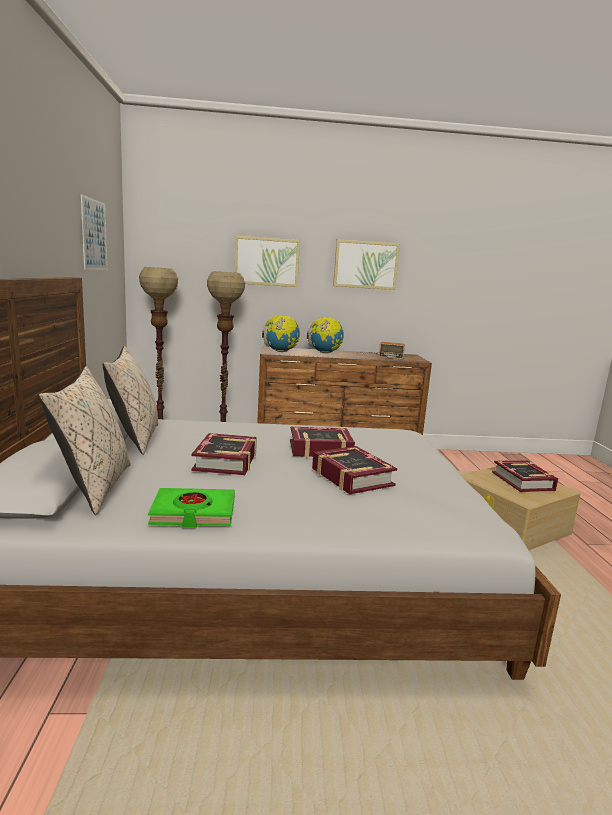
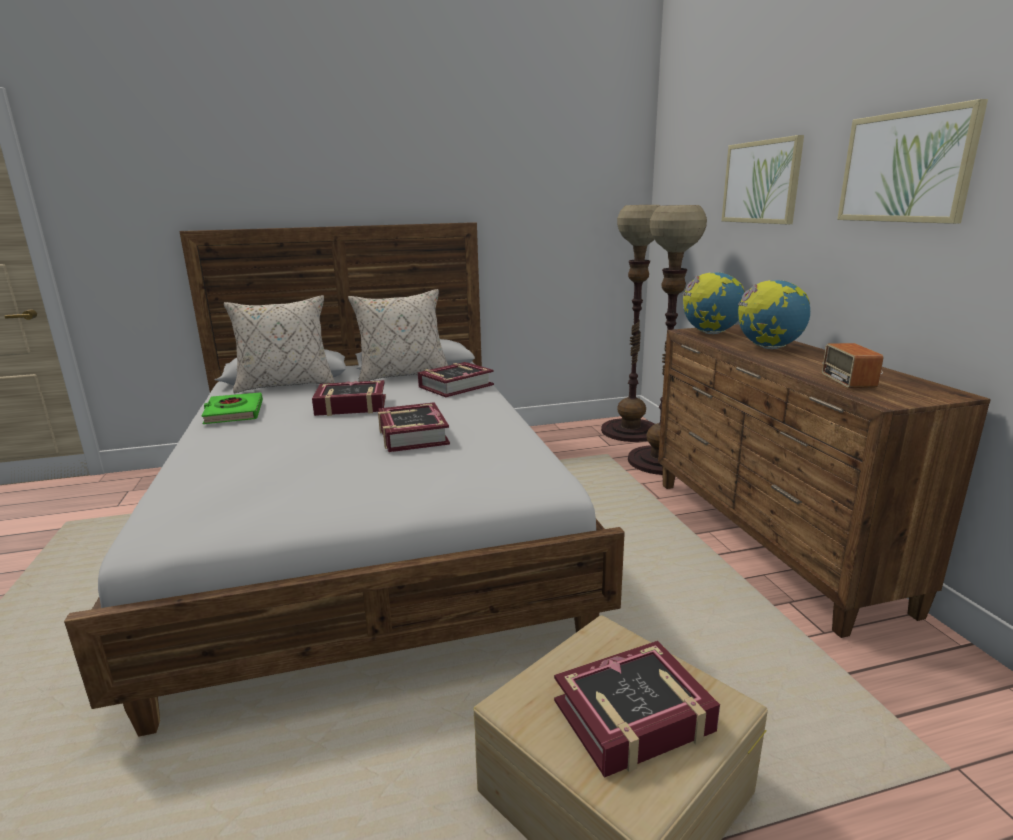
camera: 80 degrees right, 5 degrees up
picture [81,194,108,270] -> none
book [312,446,397,494] -> book moved to [418,362,494,397]

